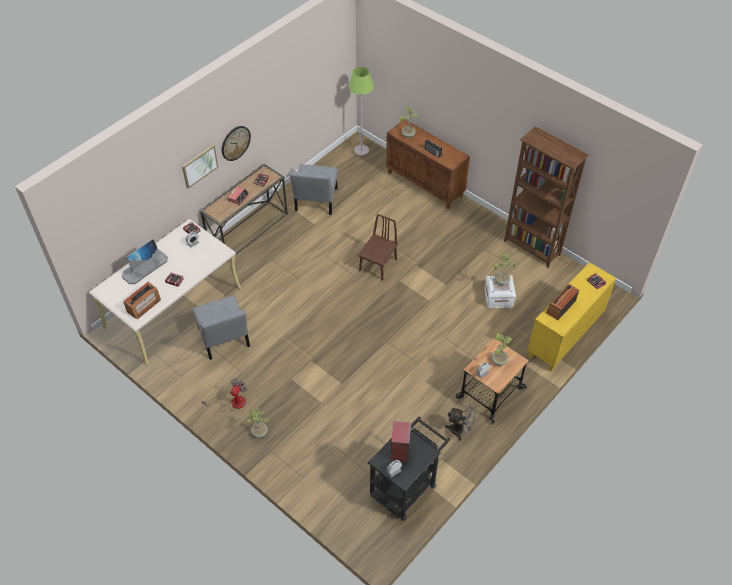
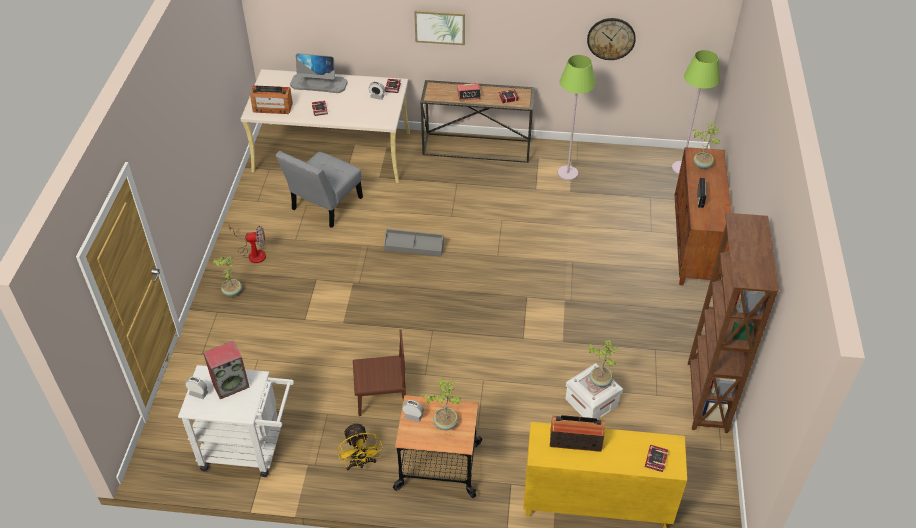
camera: 55 degrees right, 5 degrees down
wall clock [222,126,251,161] -> wall clock moved to [587,18,636,60]
grey chair [290,164,338,215] -> green floor lamp [558,55,596,181]
brown chair [358,214,398,281] -> brown chair moved to [353,330,406,416]
black cart [368,416,450,521] -> white cart [178,365,294,477]
grey fan [445,403,477,441] -> yellow fan [338,422,383,470]
none -> grey storage box [384,229,444,257]

